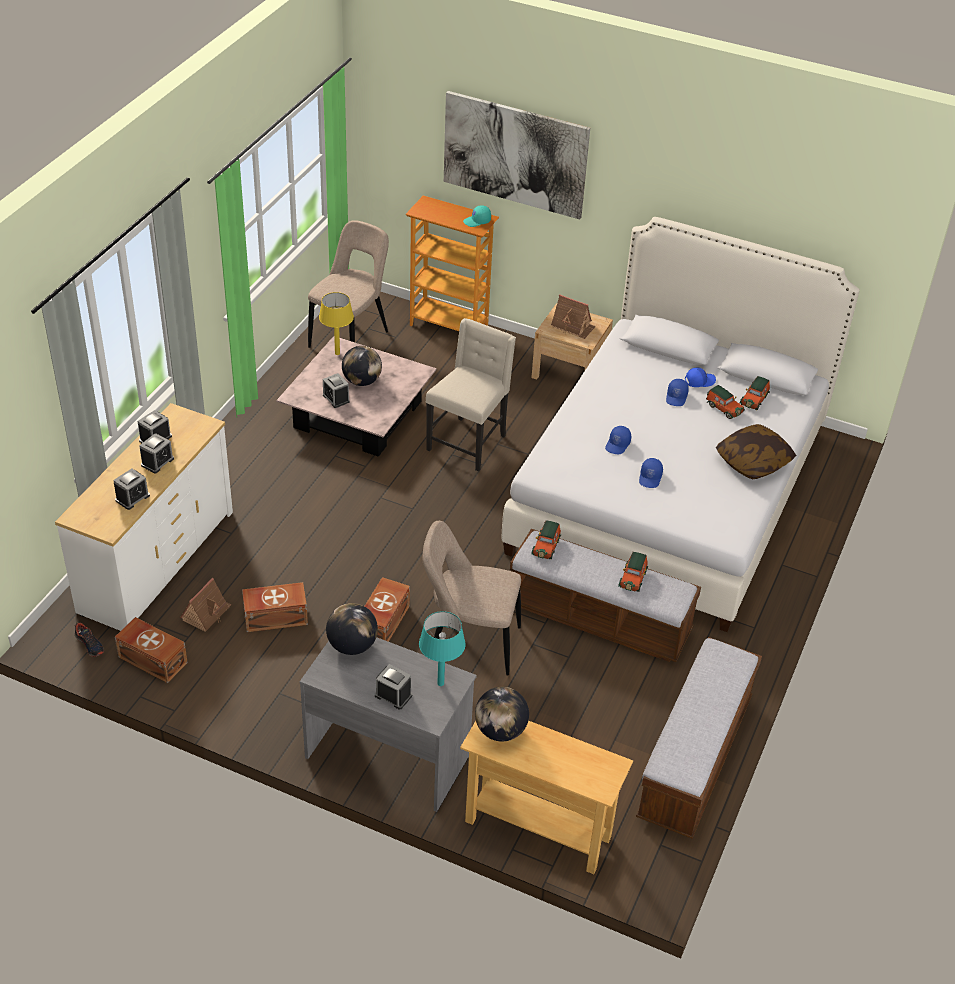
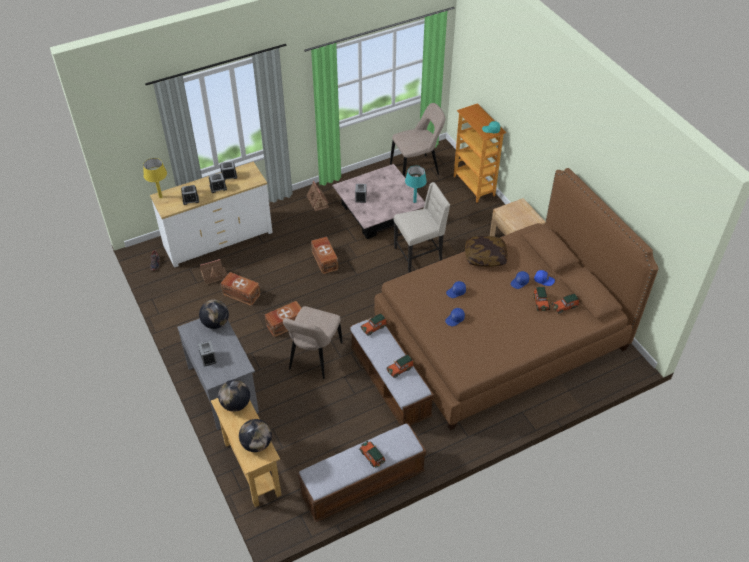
camera: 40 degrees right, 5 degrees up
brown storage box [115,617,188,683] -> brown storage box moved to [311,236,338,274]
yellow table lamp [319,292,354,355] -> yellow table lamp moved to [143,158,167,198]
globe [342,346,382,386] -> globe moved to [239,419,272,452]
turquoise table lamp [419,611,466,686] -> turquoise table lamp moved to [405,166,427,203]
beige chair [423,521,521,676] -> beige chair turned 120 degrees counterclockwise [283,306,343,379]
picture [444,91,590,220] -> none
white bed [502,217,860,632] -> brown bed [374,168,659,430]
toy house [551,294,596,339] -> toy house moved to [307,181,329,211]
pillow [716,424,796,479] -> pillow moved to [465,236,508,267]
none -> toy car [359,441,385,468]

